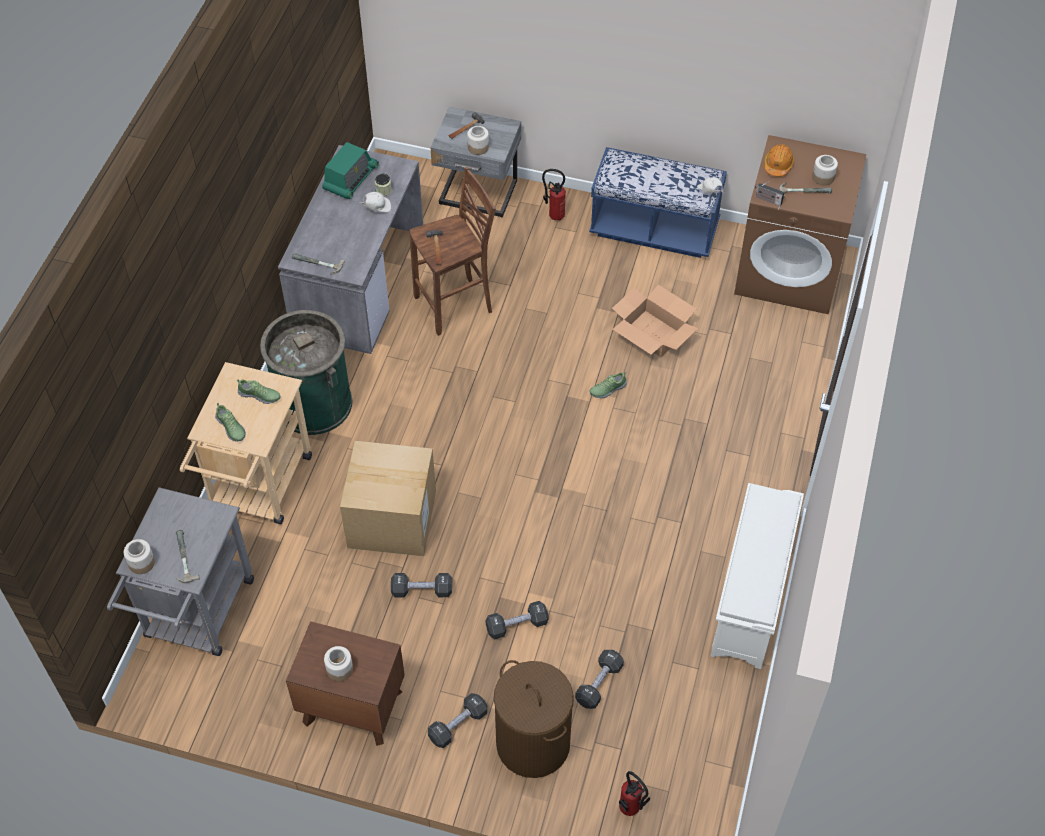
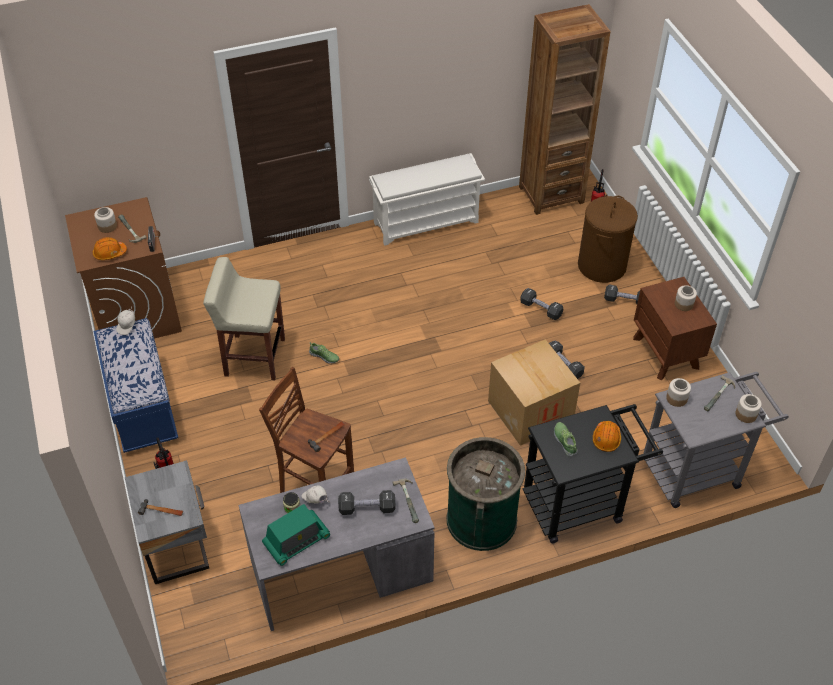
camera: 125 degrees left, 5 degrees down
beige cart [180,362,312,524] -> black cart [523,404,663,544]
shoe [215,403,246,442] -> orange hard hat [593,421,621,452]
radio [322,142,379,199] -> radio turned 150 degrees clockwise [262,504,330,566]
jar [467,126,489,155] -> jar moved to [666,378,691,407]
black dumbbell [575,650,624,709] -> black dumbbell moved to [338,490,396,515]
cardboard box [612,285,698,357] -> beige stool [203,257,285,380]
none -> brown bookcase [519,4,611,215]

